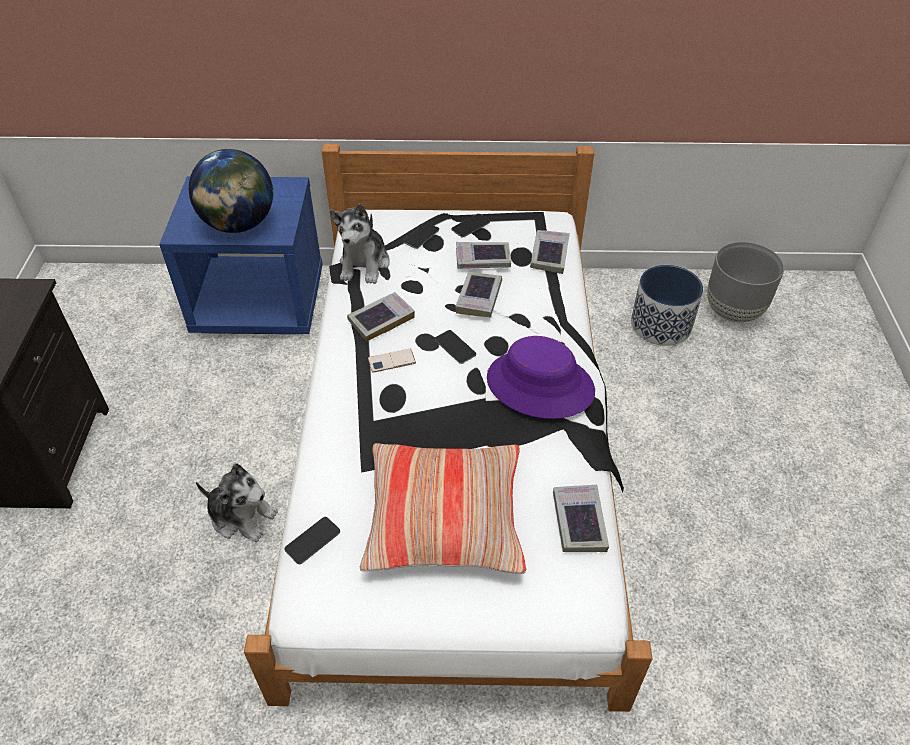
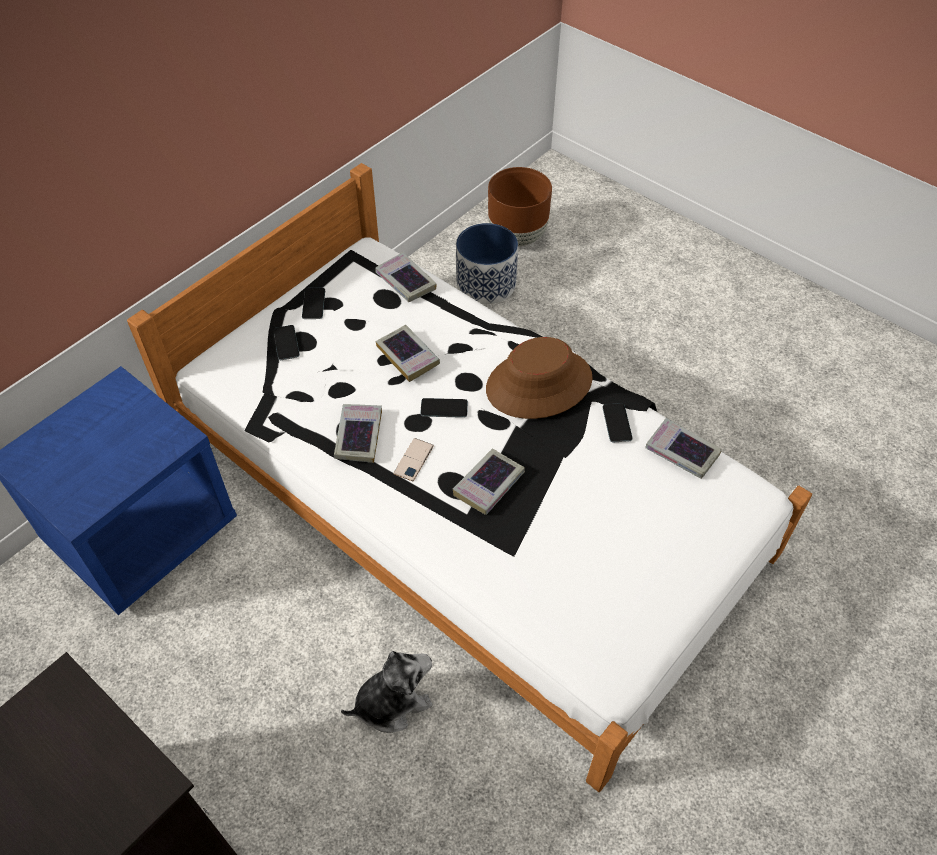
camera: 50 degrees left, 5 degrees up
globe [189,149,273,233] -> none
phone [285,517,340,564] -> phone moved to [603,403,633,443]
plush toy [330,203,390,284] -> none
pillow [360,443,526,574] -> none
book [456,242,511,269] -> book moved to [453,448,525,515]
purple hat [487,336,595,419] -> brown hat [486,337,593,419]
grey planter [707,242,784,322] -> brown planter [488,167,552,246]

